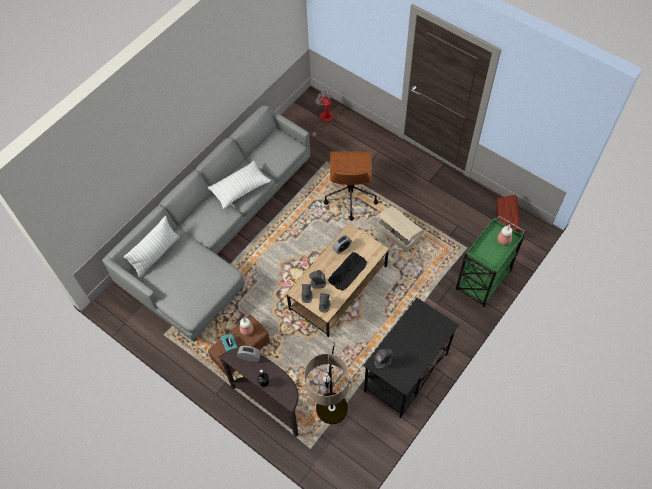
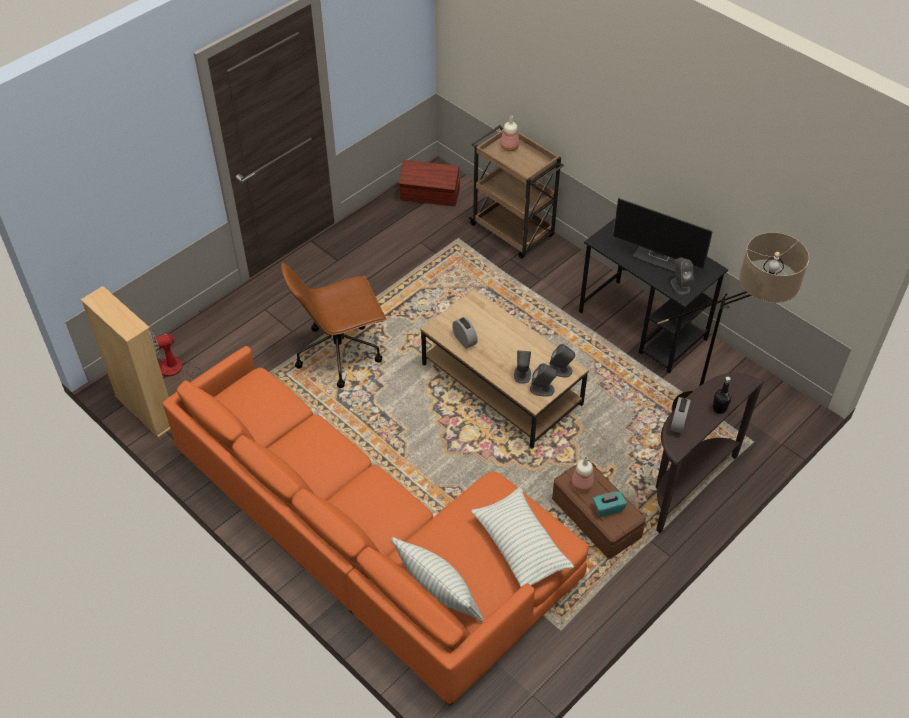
camera: 85 degrees left, 10 degrees down
grey sofa [102,105,310,342] -> orange sofa [162,346,589,707]
pillow [208,161,271,209] -> pillow moved to [471,488,574,587]
brown office chair [324,151,378,221] -> brown office chair turned 150 degrees clockwise [281,262,386,388]
keyboard [328,252,367,291] -> none
beige storage box [377,206,422,252] -> none
green cart [456,216,525,307] -> brown cart [469,125,564,258]
none -> beige bookcase [81,286,170,438]
none -> monitor [613,198,713,272]

